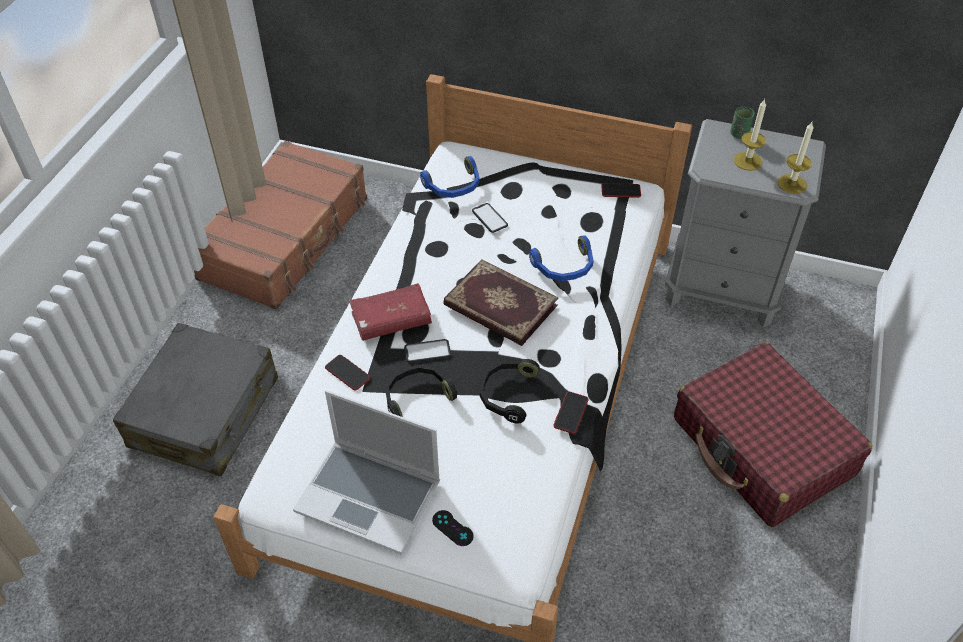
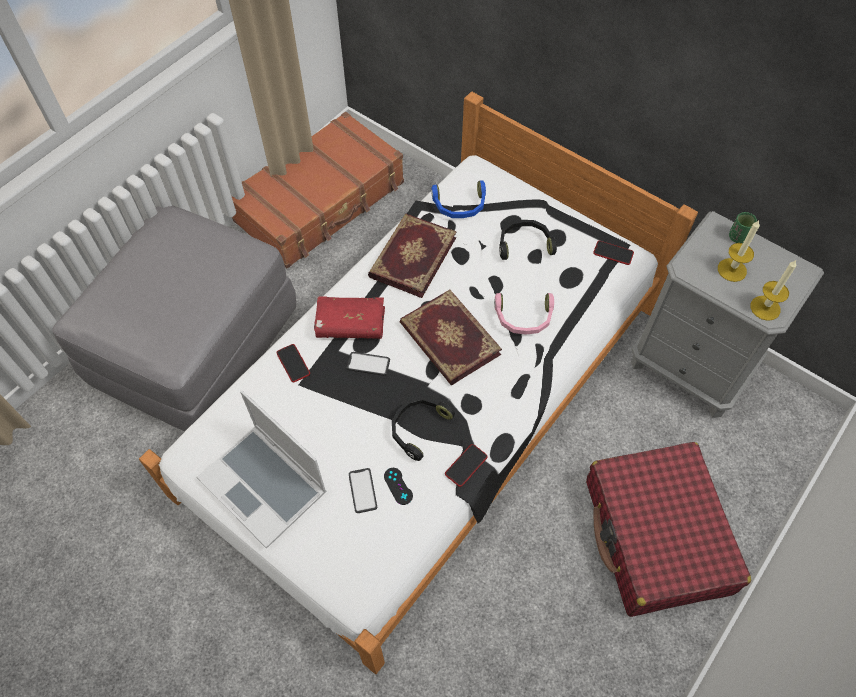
camera: 20 degrees right, 10 degrees up
grey suitcase [113,323,278,476] -> grey ottoman [52,205,296,431]
black headphones [385,365,457,417] -> black headphones moved to [499,220,557,260]
black game controller [432,510,474,546] -> black game controller moved to [384,468,413,505]
phone [472,203,508,233] -> phone moved to [349,468,377,513]
blue headphones [529,235,593,281] -> pink headphones [494,293,554,335]
none -> book [368,214,456,298]

